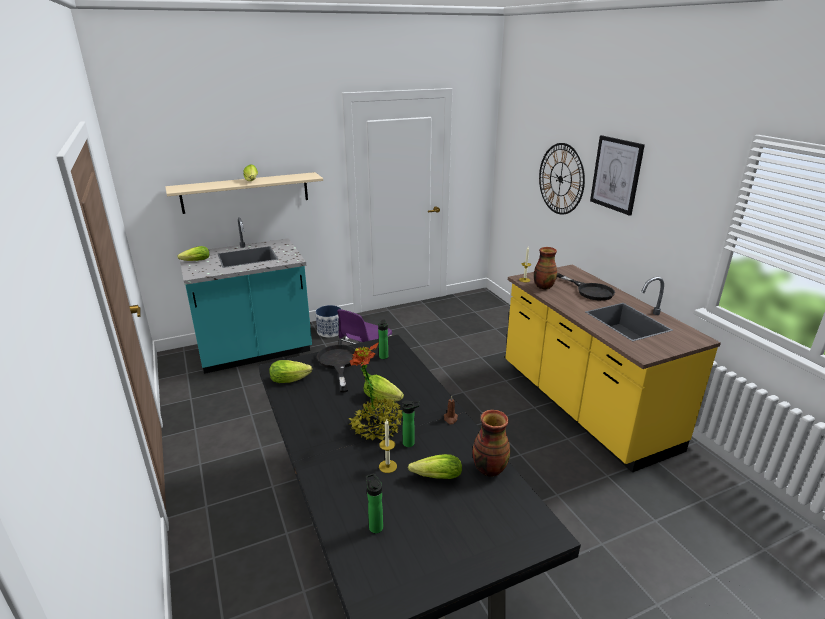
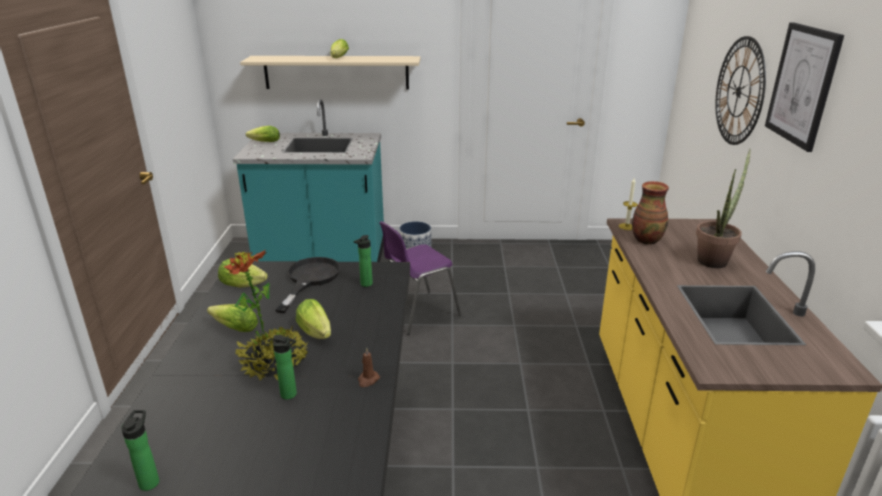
camera: 25 degrees right, 0 degrees up
candle [379,419,397,473] -> none
lettuce [408,454,462,479] -> lettuce moved to [207,304,258,332]
vase [472,410,510,477] -> none
black frying pan [557,273,615,301] -> potted plant [696,149,751,268]

